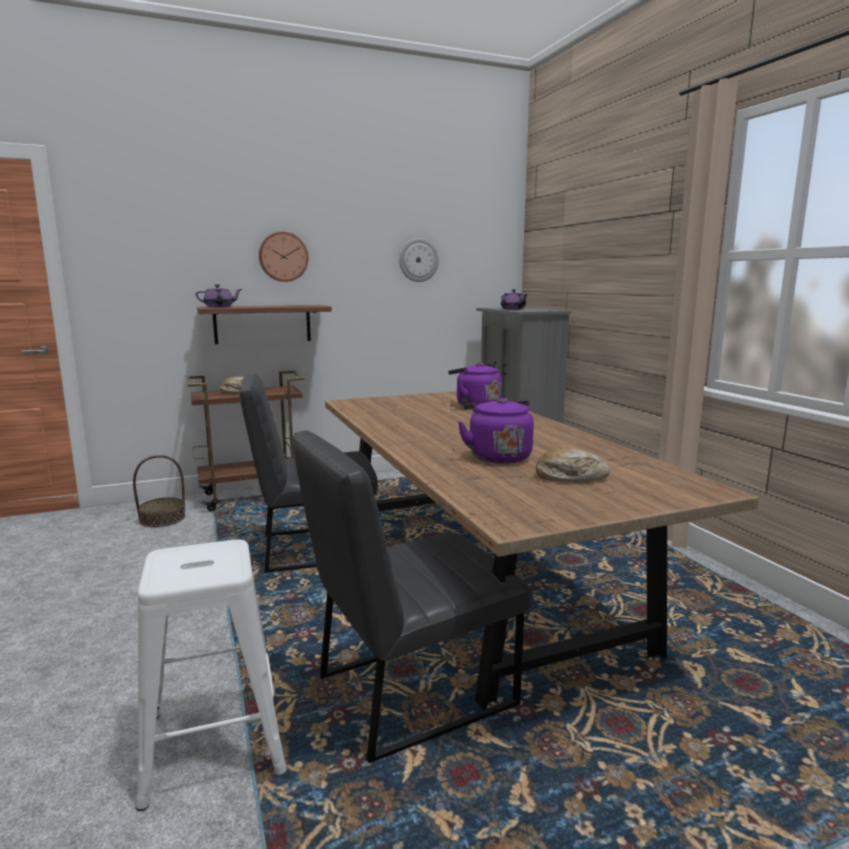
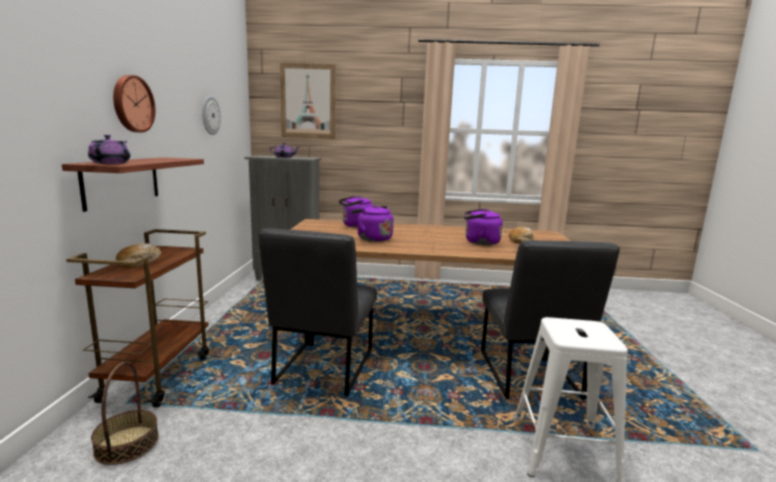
camera: 65 degrees left, 0 degrees up
none -> picture [280,63,336,139]
none -> purple kettle [351,205,393,242]

